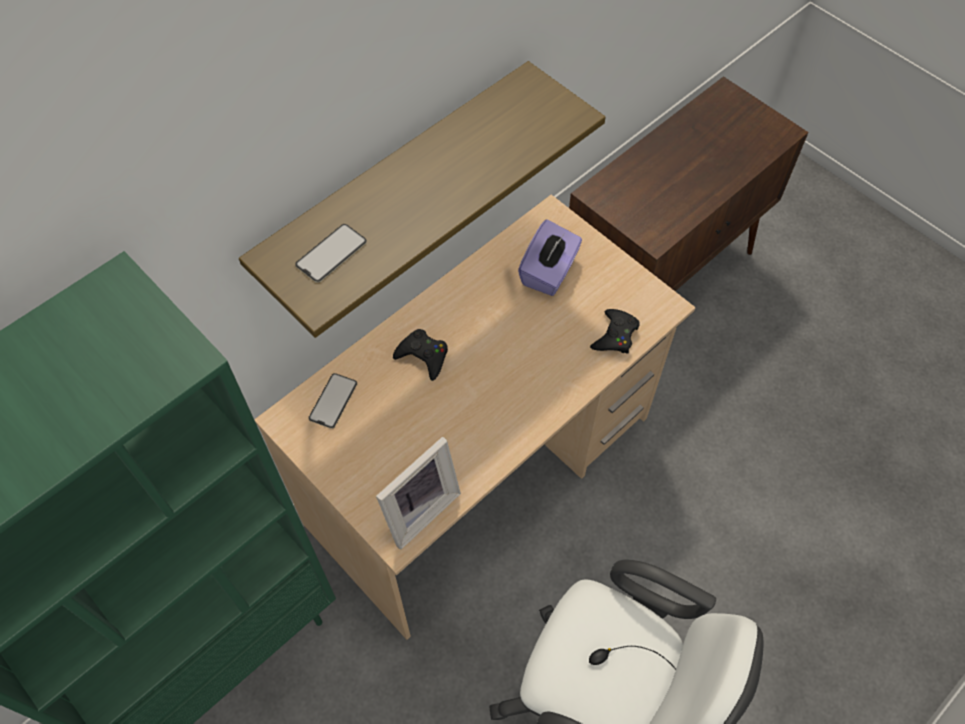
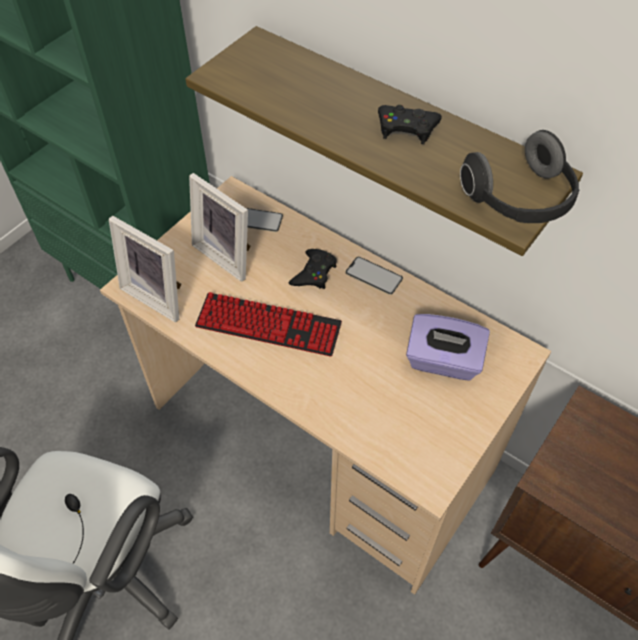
camera: 80 degrees right, 5 degrees down
phone [295,224,367,283] -> phone moved to [345,256,403,295]
black game controller [590,309,639,354] -> black game controller moved to [378,105,442,144]
none -> picture frame [189,173,251,282]
none -> keyboard [195,292,342,357]
none -> headphones [460,130,580,223]

